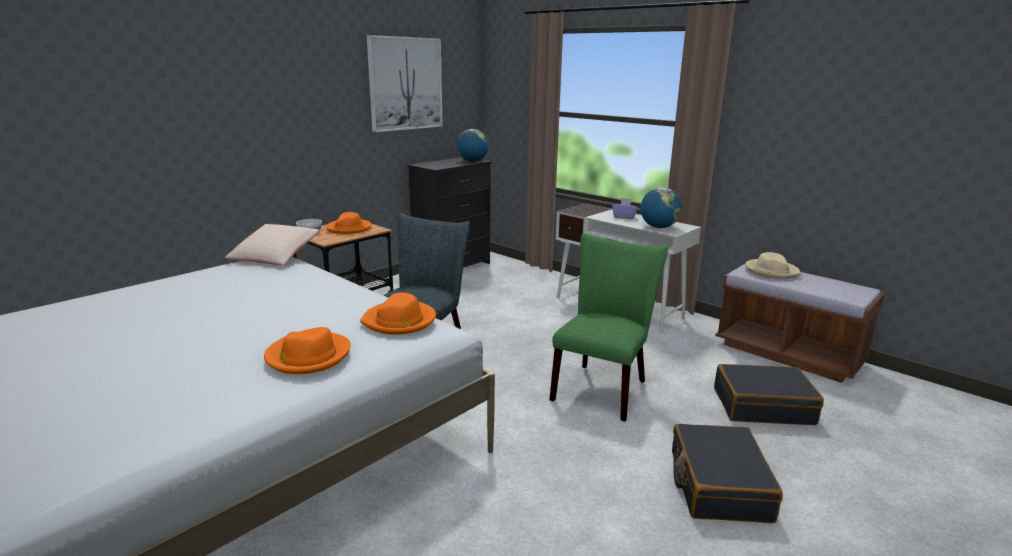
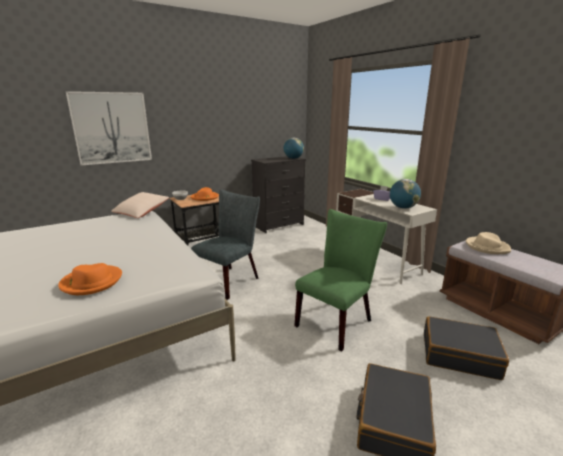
camera: 15 degrees right, 0 degrees up
orange hat [360,292,436,335] -> none
picture [367,35,443,132] -> picture moved to [66,91,152,165]

